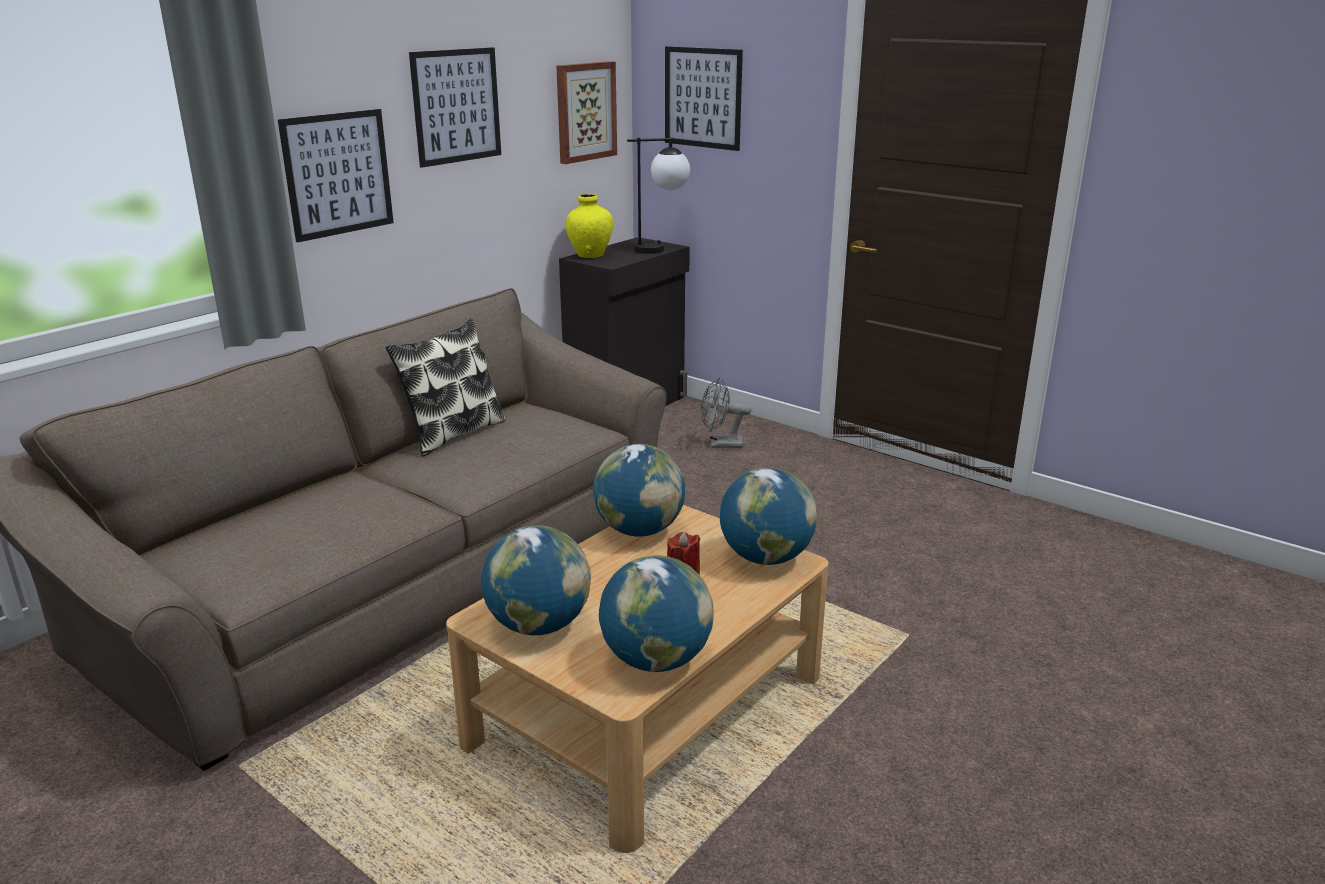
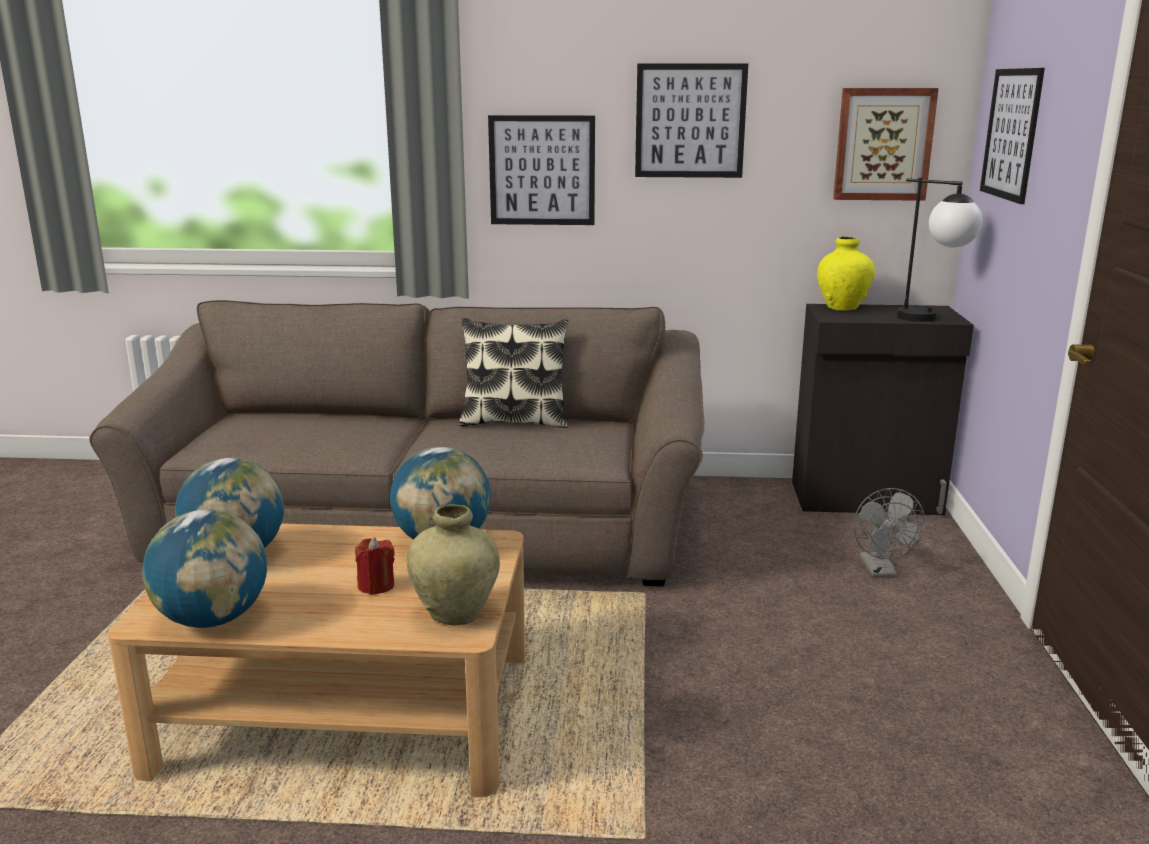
camera: 55 degrees right, 5 degrees down
grey fan [701,377,751,448] -> grey fan turned 150 degrees counterclockwise [853,488,925,577]
globe [720,467,817,565] -> beige vase [406,504,500,625]

